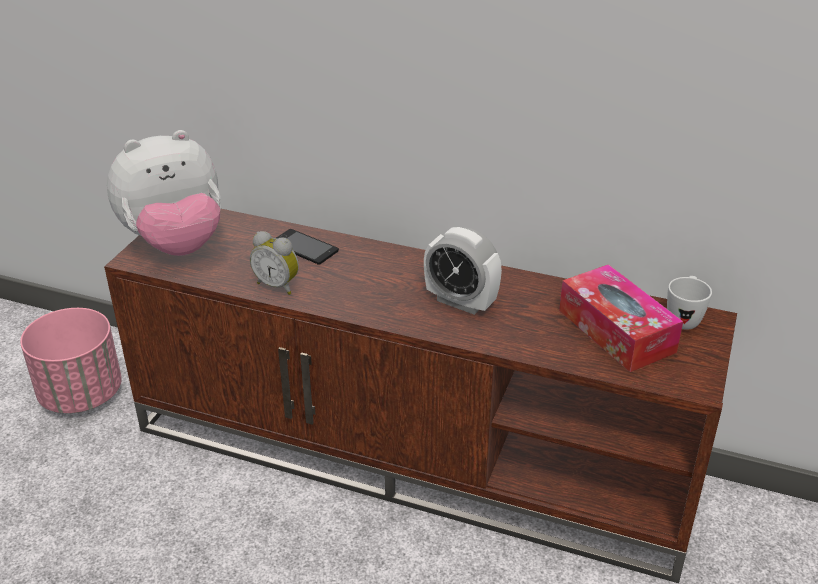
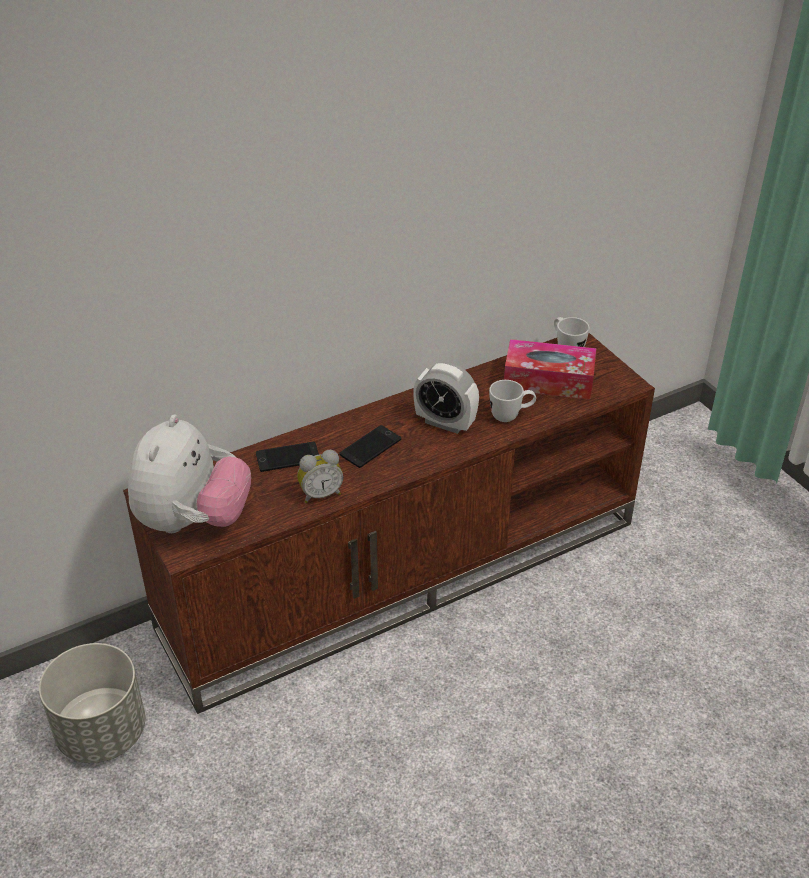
camera: 50 degrees left, 5 degrees up
pink planter [20,308,122,413] -> grey planter [39,643,145,763]
alarm clock [424,227,502,315] -> alarm clock turned 45 degrees clockwise [413,362,479,434]
none -> phone [340,425,401,468]
none -> white mug [489,380,536,422]

